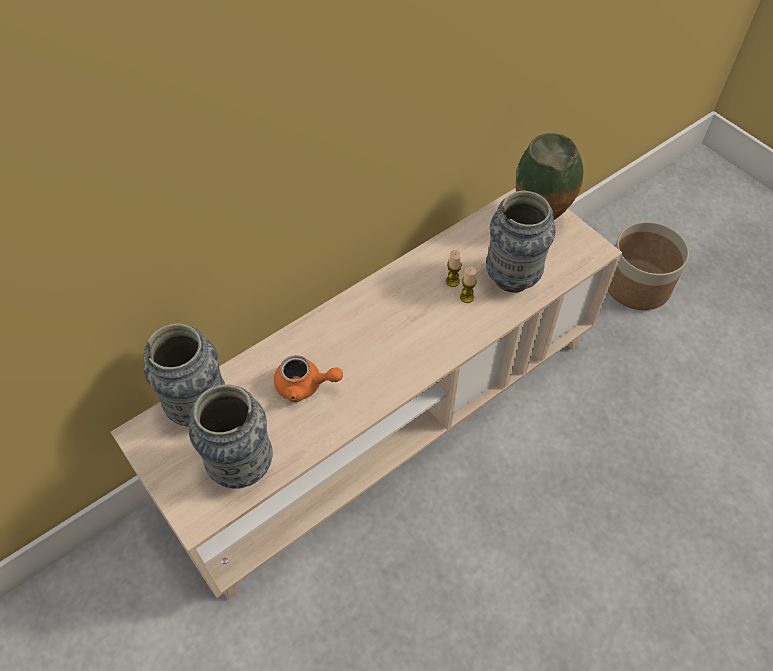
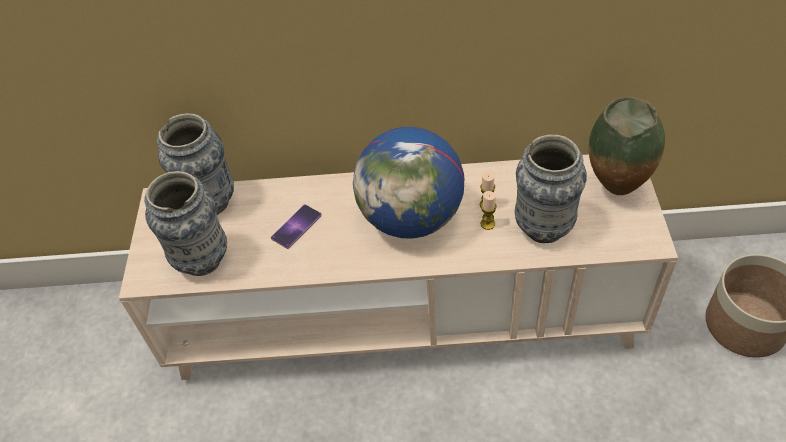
camera: 40 degrees right, 5 degrees down
orange teapot [274,355,343,402] -> phone [271,204,322,249]
none -> globe [353,127,464,239]

